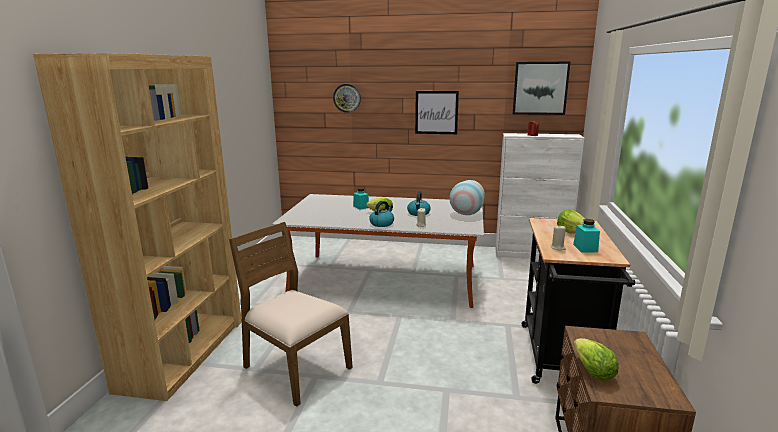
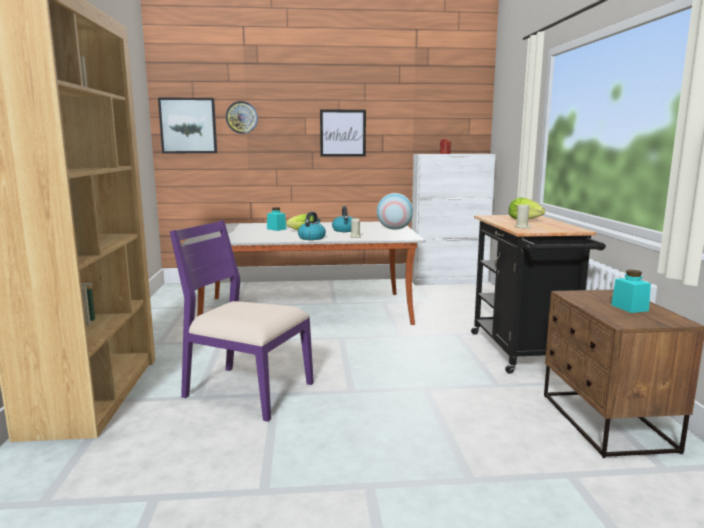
camera: 15 degrees left, 5 degrees down
brown chair [229,222,353,407] -> purple chair [170,220,314,422]
picture [513,62,571,115] -> picture moved to [158,97,217,153]
turquoise jar [573,219,600,252] -> turquoise jar moved to [611,270,651,313]
lettuce [574,338,619,381] -> none

